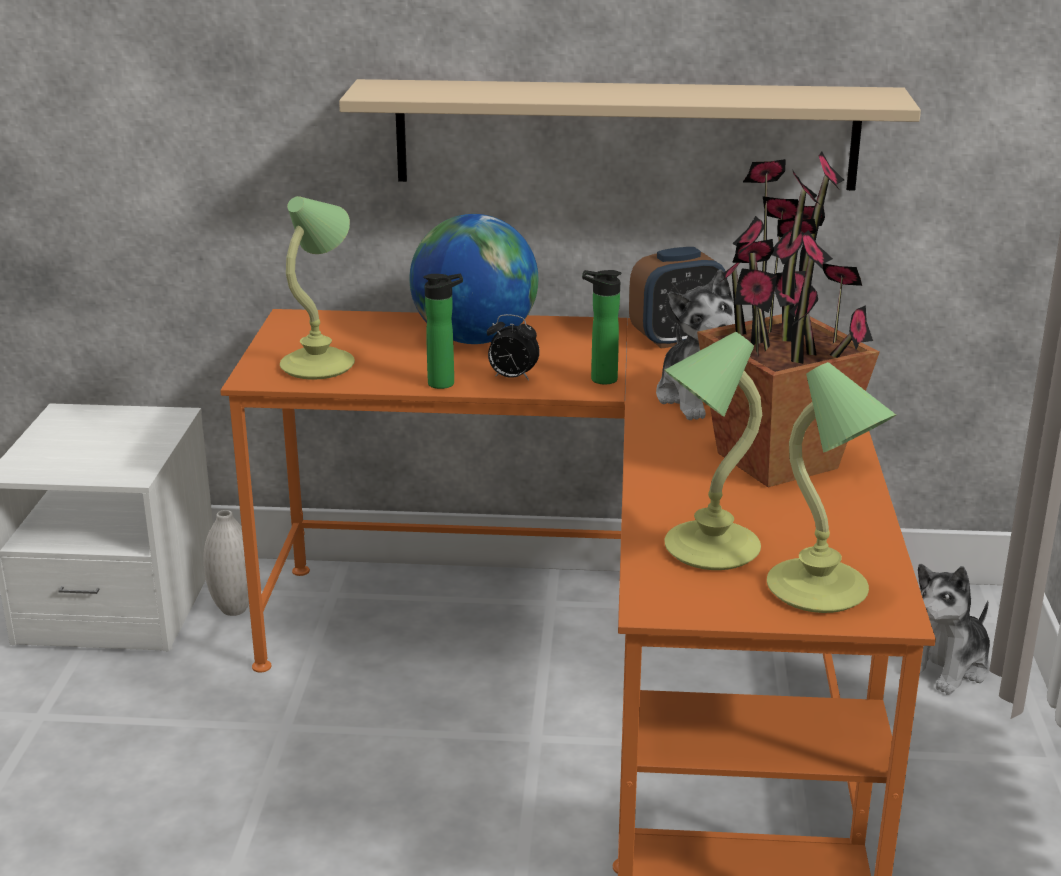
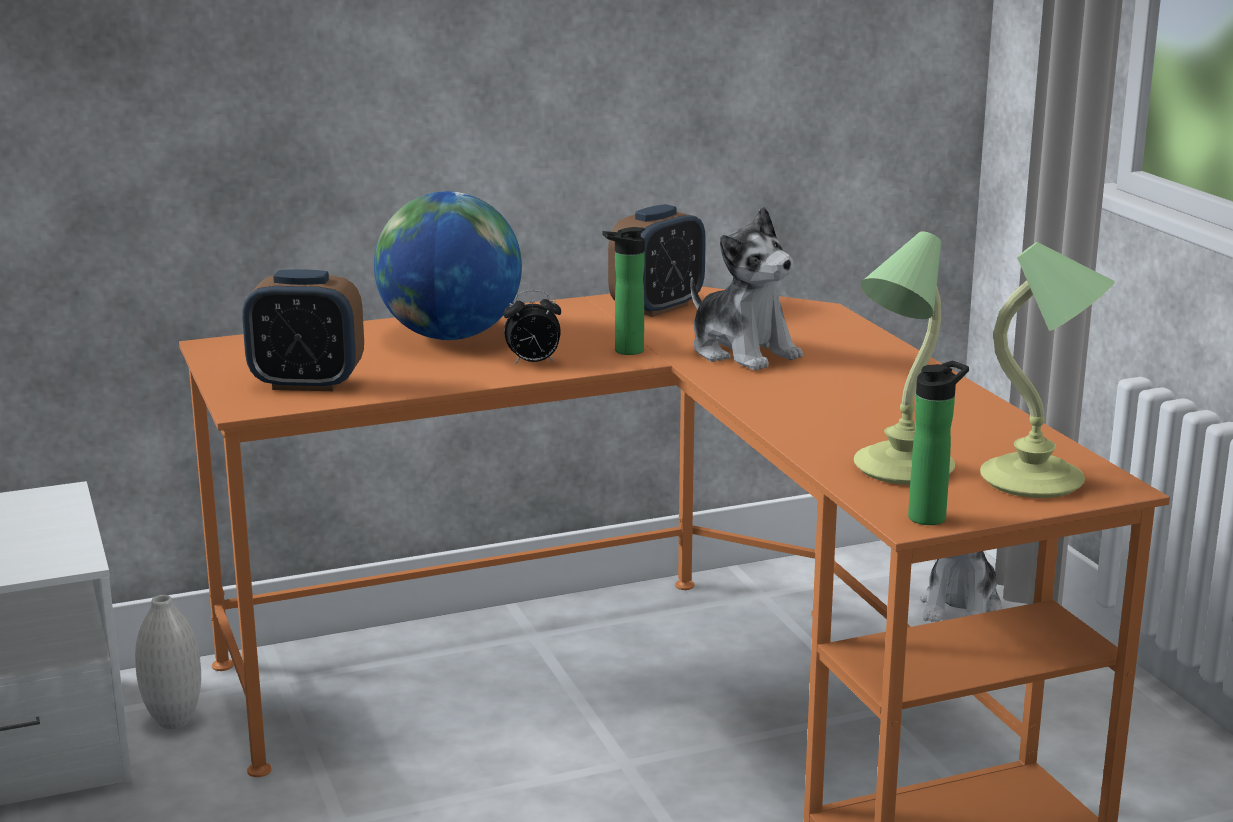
camera: 25 degrees left, 5 degrees down
table lamp [280,196,355,380] -> alarm clock [242,269,364,391]
beige shelf [339,79,921,190] -> none
bottle [423,274,463,389] -> bottle moved to [908,361,969,525]
potted plant [697,152,880,487] -> none

